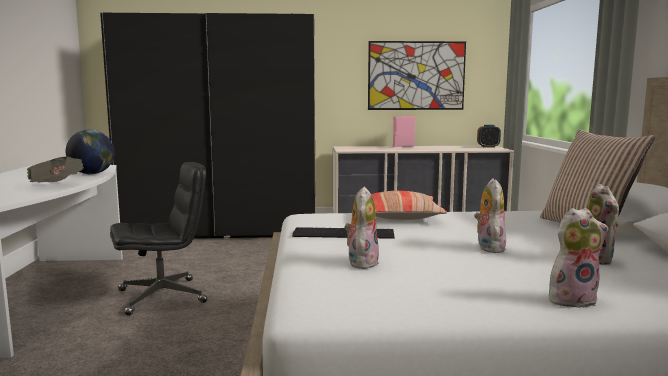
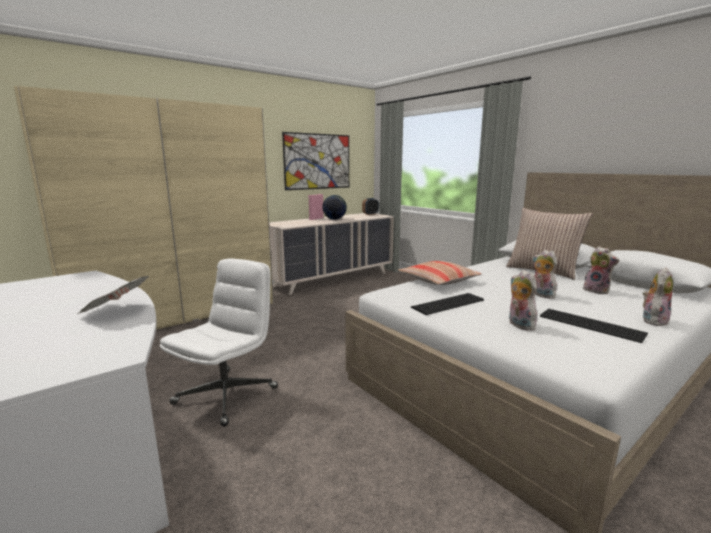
camera: 35 degrees left, 5 degrees up
globe [65,130,114,175] -> globe moved to [322,195,347,220]
black wardrobe [100,13,316,239] -> beige wardrobe [14,86,274,330]
black office chair [110,162,207,316] -> white office chair [160,259,278,426]
none -> keyboard [540,309,648,343]

